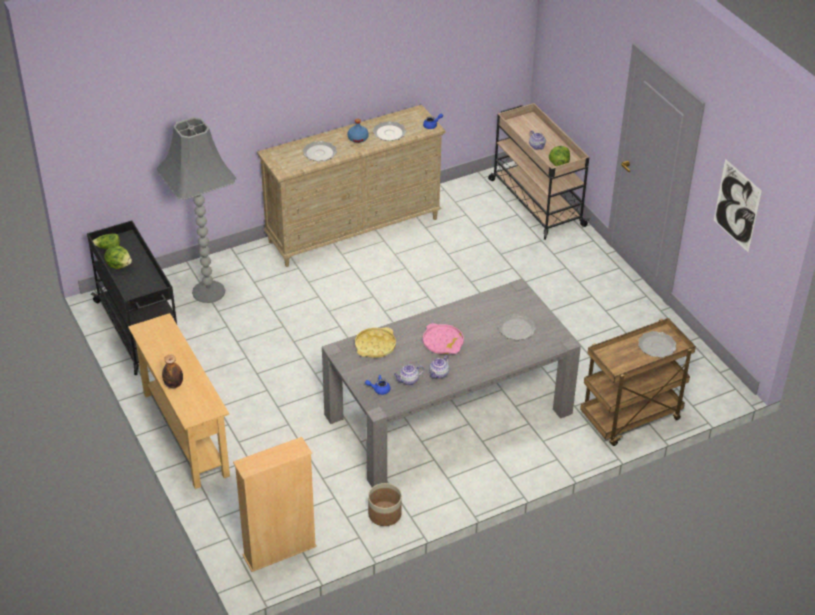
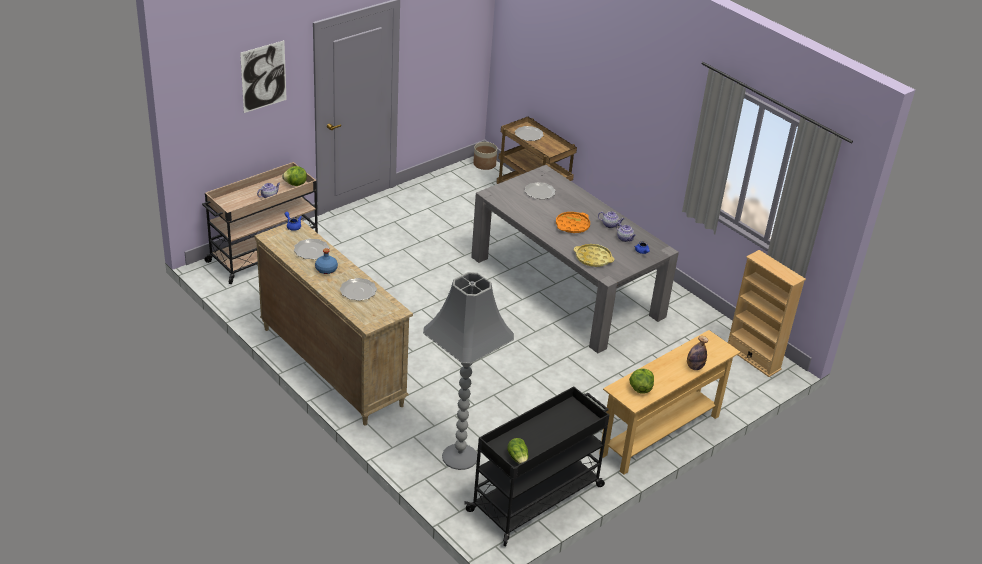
camera: 105 degrees left, 5 degrees down
lettuce [104,246,132,269] -> lettuce moved to [629,368,654,394]
planter [368,483,402,526] -> planter moved to [473,142,497,170]
pink tray [423,323,464,354] -> orange tray [556,212,590,233]
picture [714,159,762,253] -> picture moved to [240,40,287,113]

